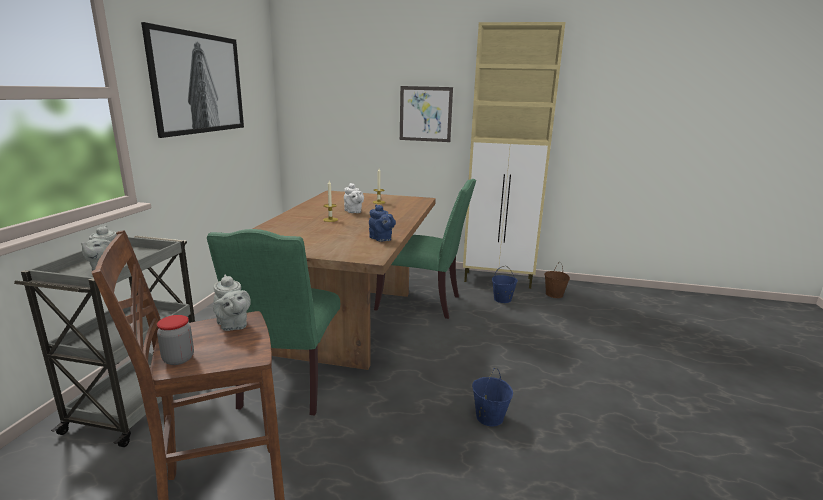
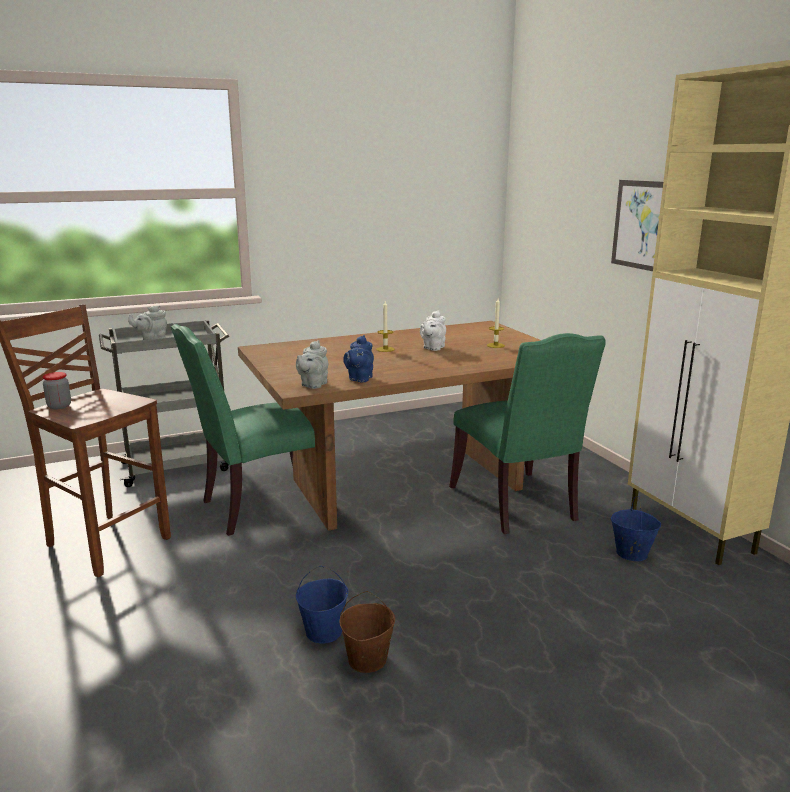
camera: 55 degrees right, 0 degrees up
picture [141,22,244,138] -> none
grey teapot [213,274,251,331] -> grey teapot moved to [296,340,328,389]
brown bucket [544,262,570,298] -> brown bucket moved to [340,591,395,673]

